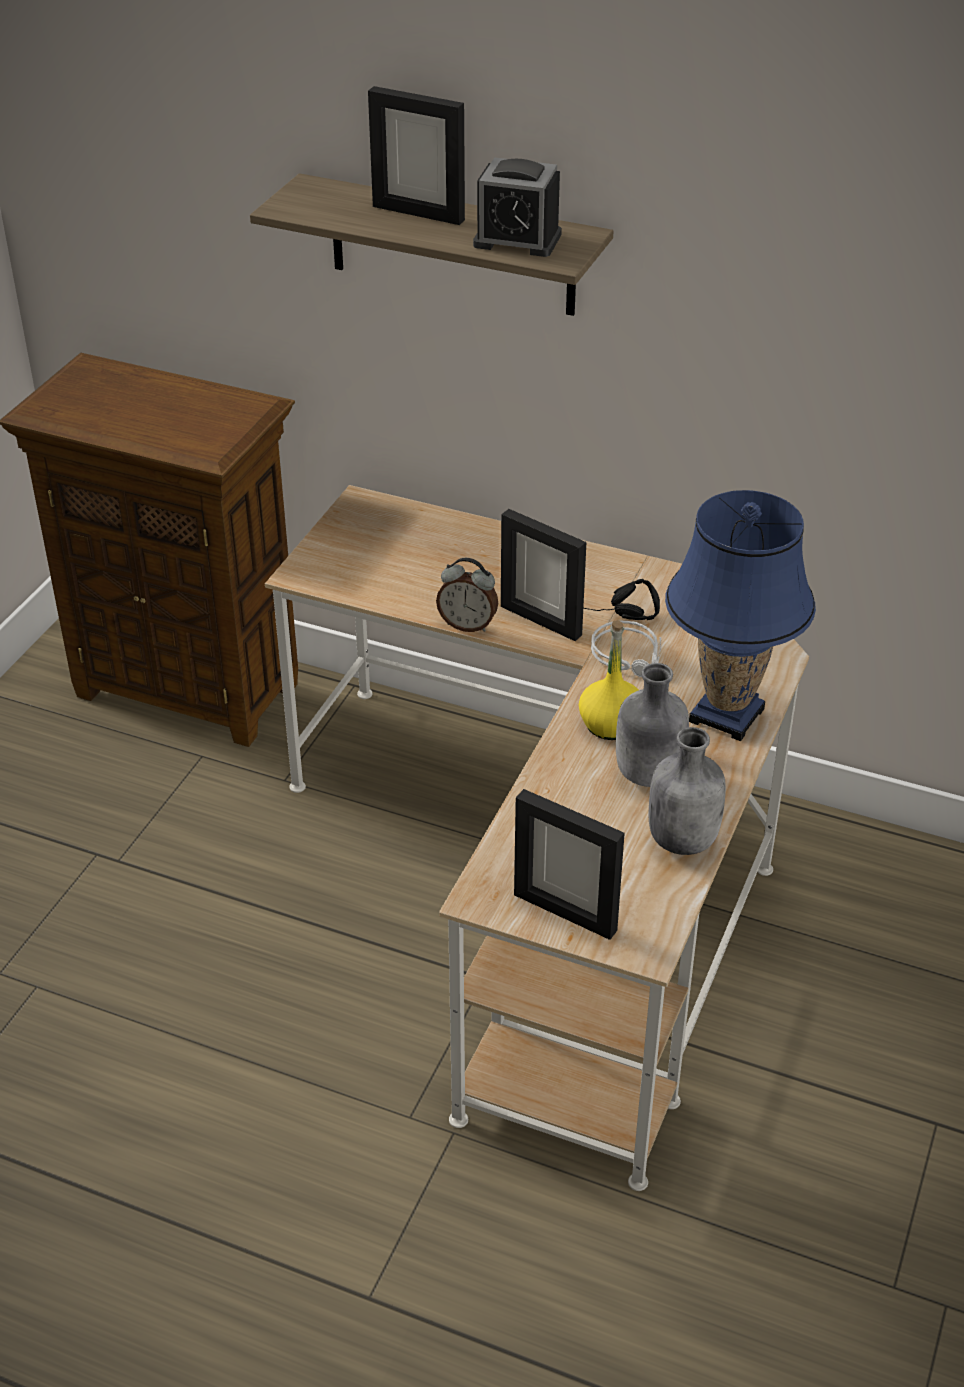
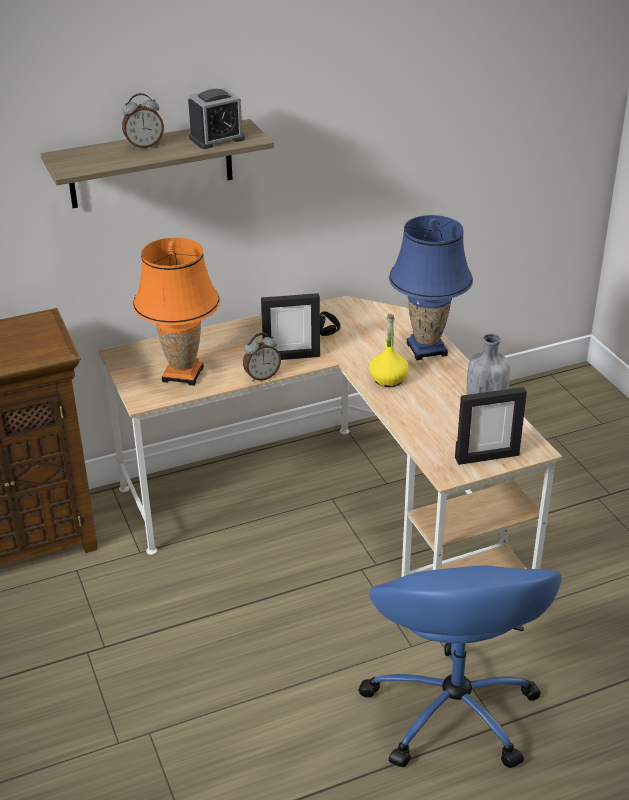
camera: 45 degrees left, 5 degrees down
picture frame [368,86,465,225] -> alarm clock [122,93,164,149]
grey headphones [591,621,661,677] -> none
grey bottle [616,663,689,787] -> none
none -> orange table lamp [133,237,220,386]
none -> blue office chair [358,566,562,768]

